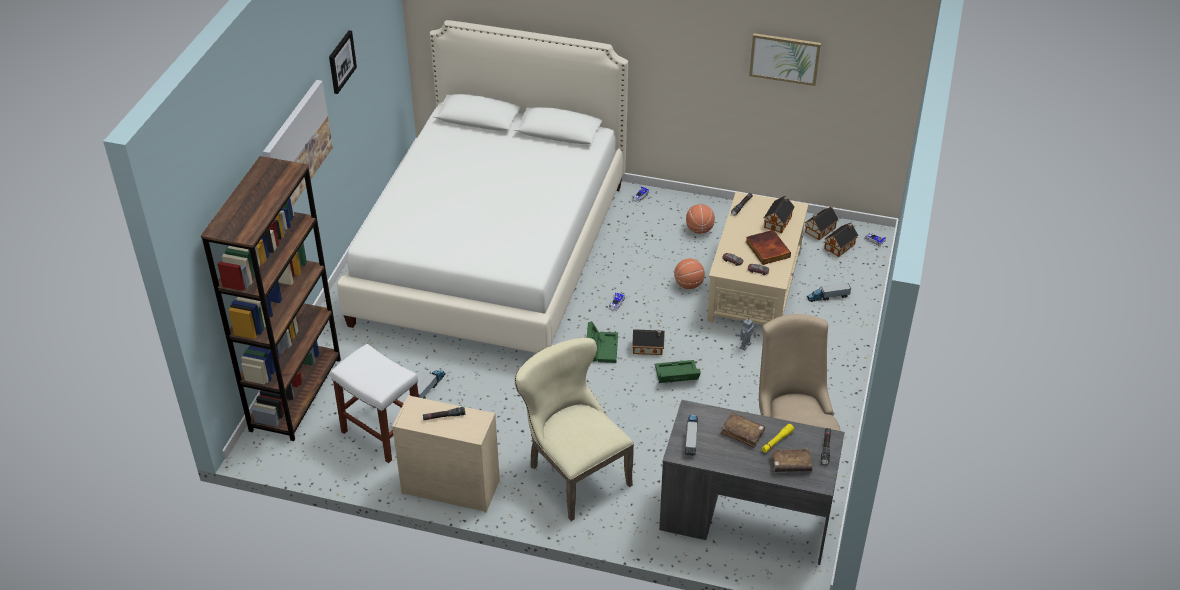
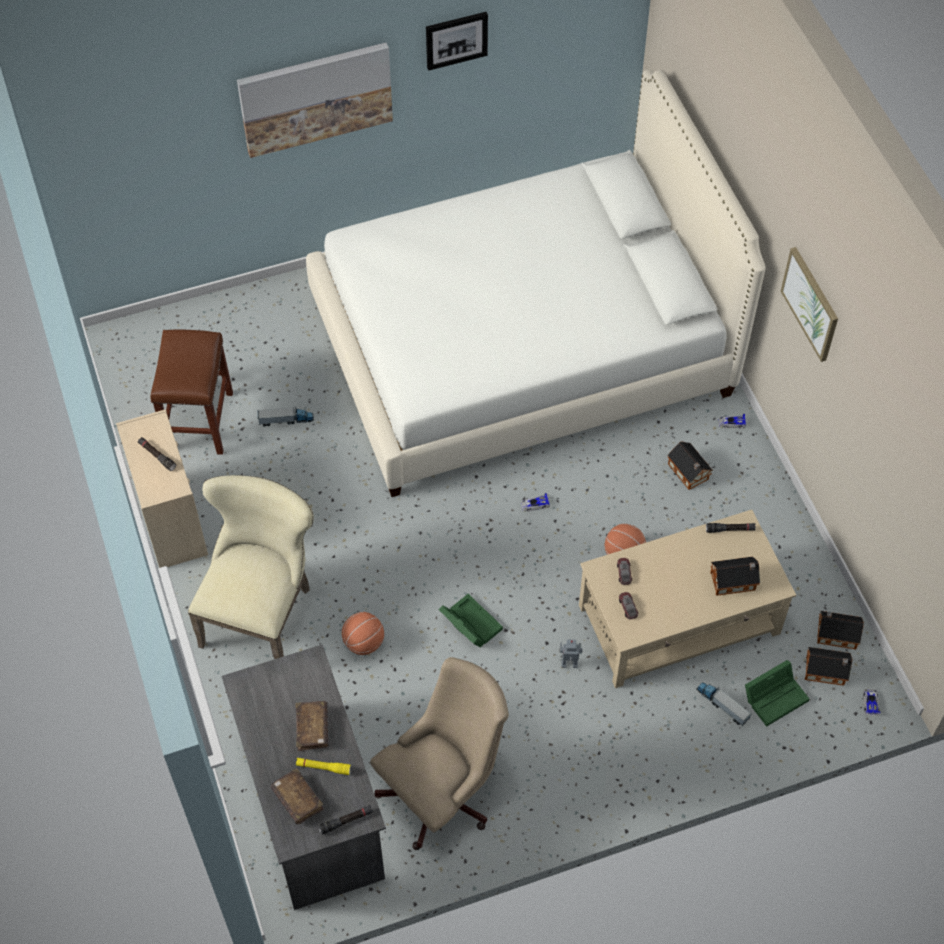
camera: 55 degrees right, 15 degrees up
brown bookcase [201,156,341,441] -> none
white stool [331,344,419,463] -> brown stool [150,329,233,455]
green storage box [587,321,618,363] -> green storage box moved to [745,660,810,727]
toy house [632,329,665,355] -> toy house moved to [667,441,713,490]
toy truck [685,415,698,456] -> none
basketball [686,204,715,234] -> basketball moved to [342,612,384,655]
book [746,230,791,265] -> none
picture [749,33,821,86] -> picture moved to [781,247,838,362]

